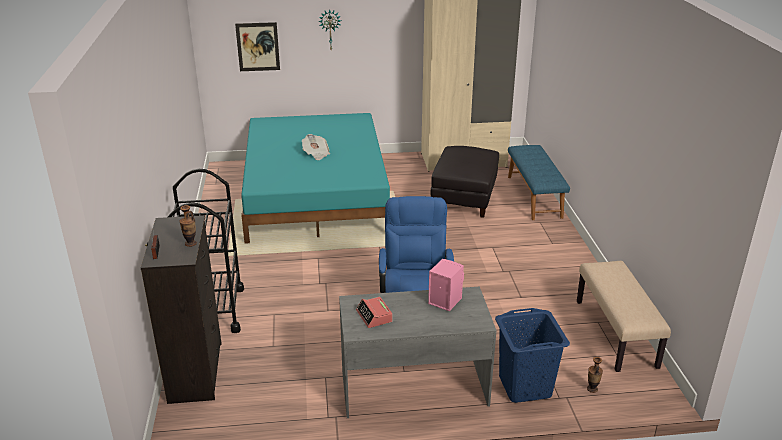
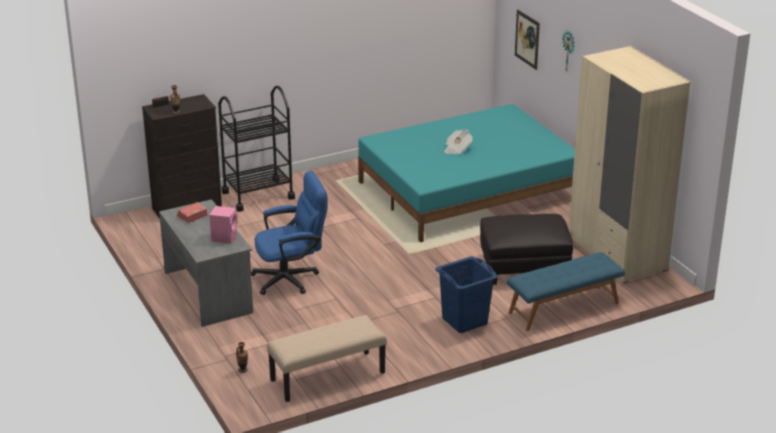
camera: 70 degrees right, 0 degrees up
blue laundry basket [495,308,570,403] -> blue laundry basket moved to [435,256,498,333]

